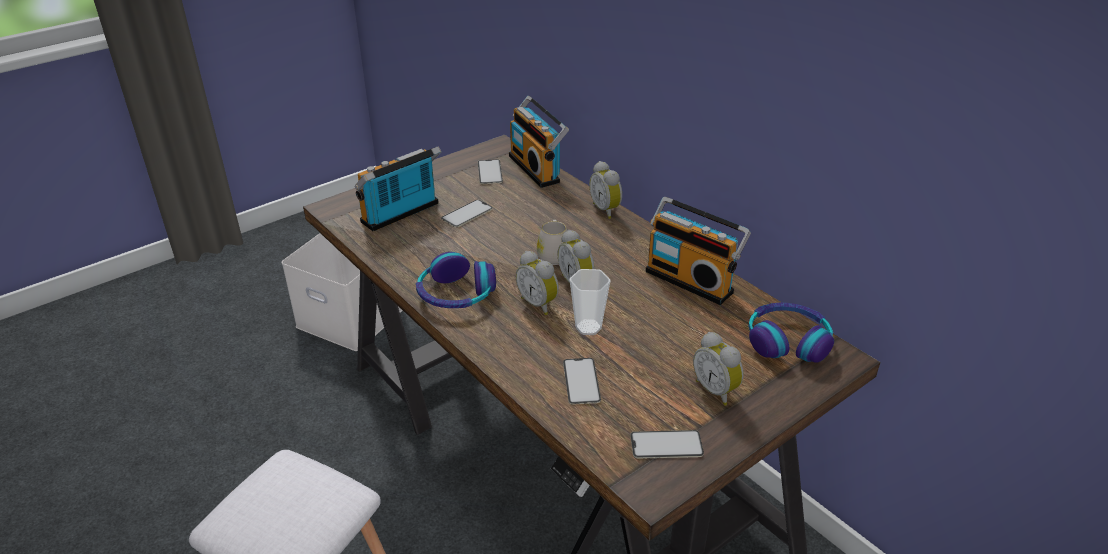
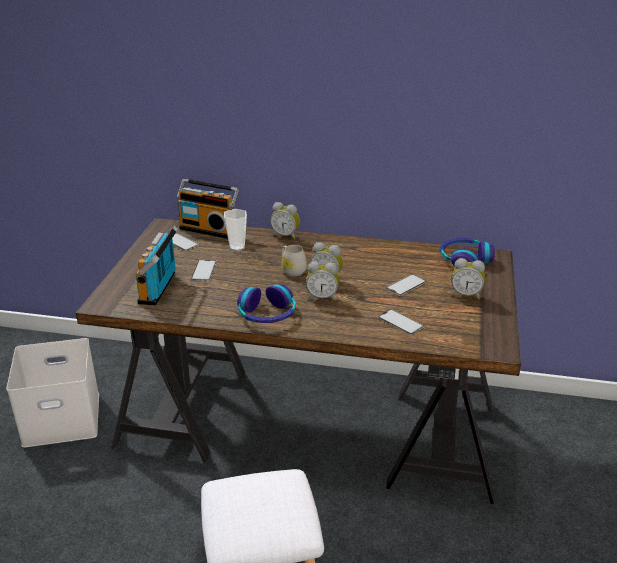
camera: 40 degrees left, 5 degrees down
cup [570,269,610,335] -> cup moved to [224,209,247,251]
phone [630,430,704,459] -> phone moved to [386,274,426,296]
radio [645,197,751,305] -> none

